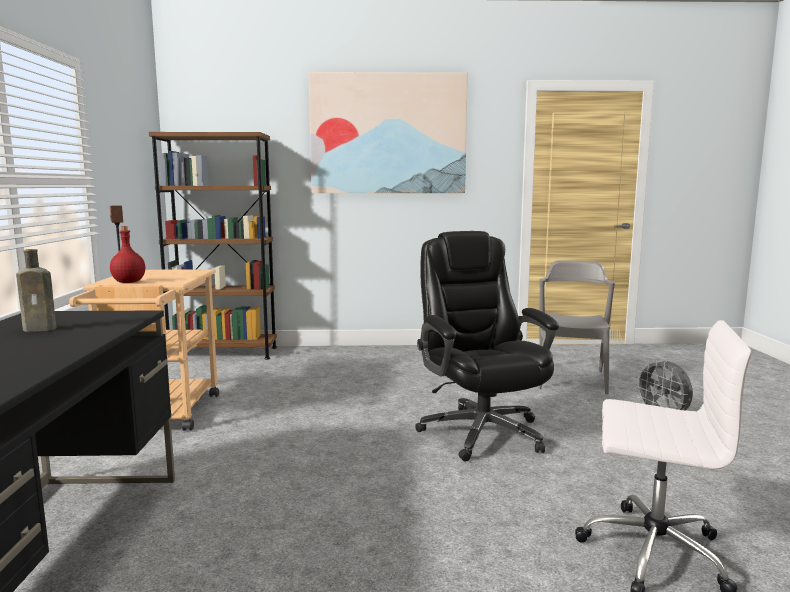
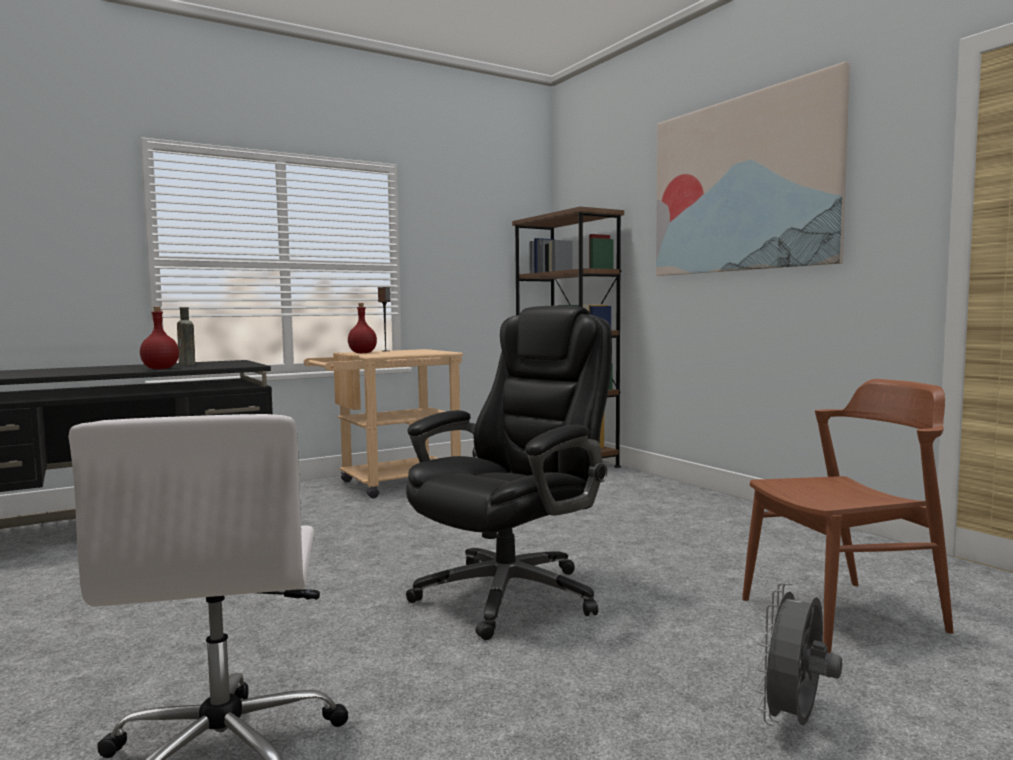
camera: 60 degrees right, 5 degrees down
grey chair [538,260,615,395] -> brown chair [742,379,954,653]
none -> red bottle [140,307,179,369]

